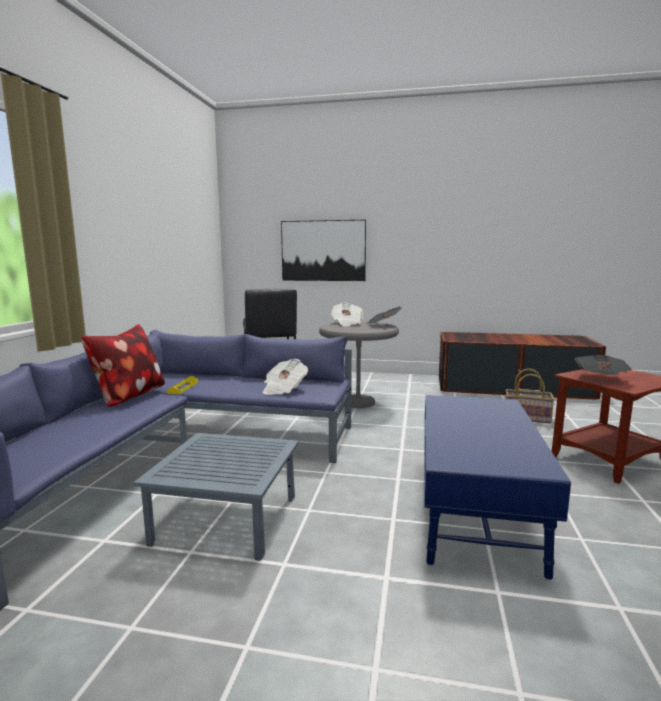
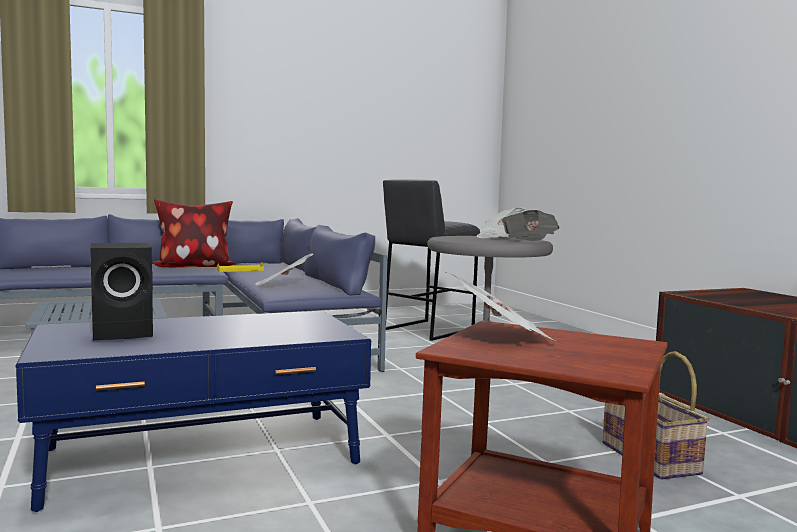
camera: 55 degrees right, 5 degrees down
picture [281,220,366,281] -> none
none -> black speaker [90,243,153,340]

